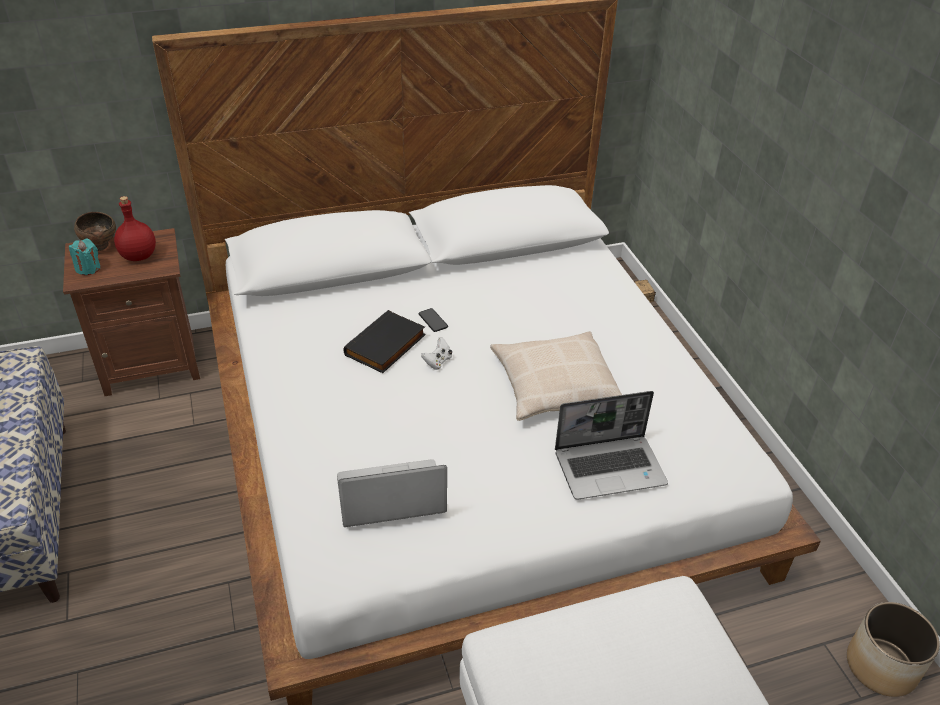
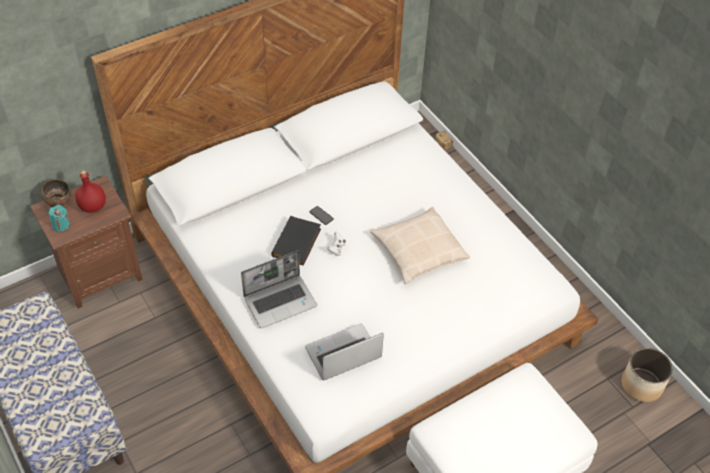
camera: 15 degrees left, 10 degrees up
laptop [555,391,668,500] -> laptop moved to [241,250,317,328]

